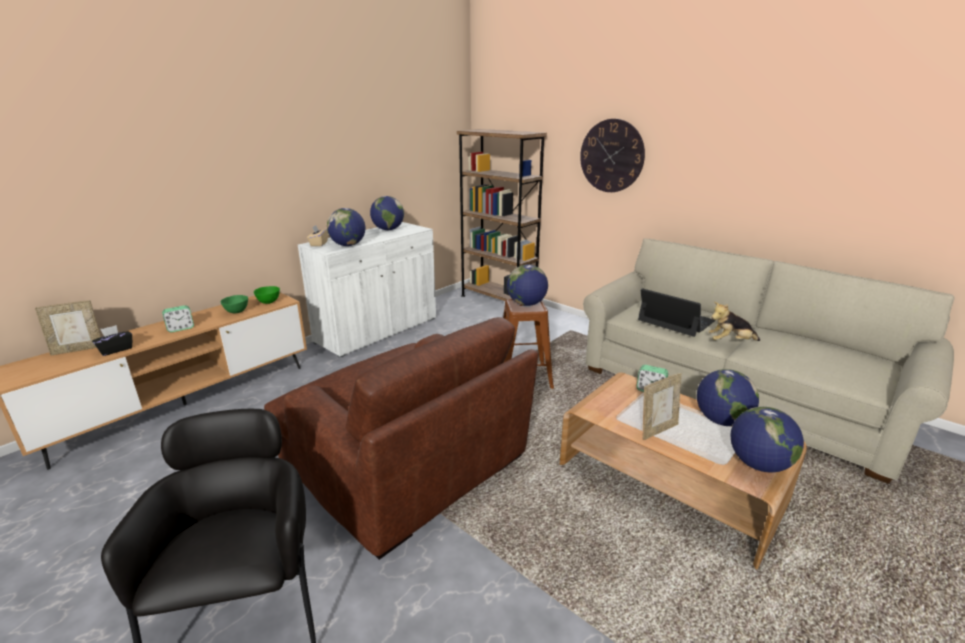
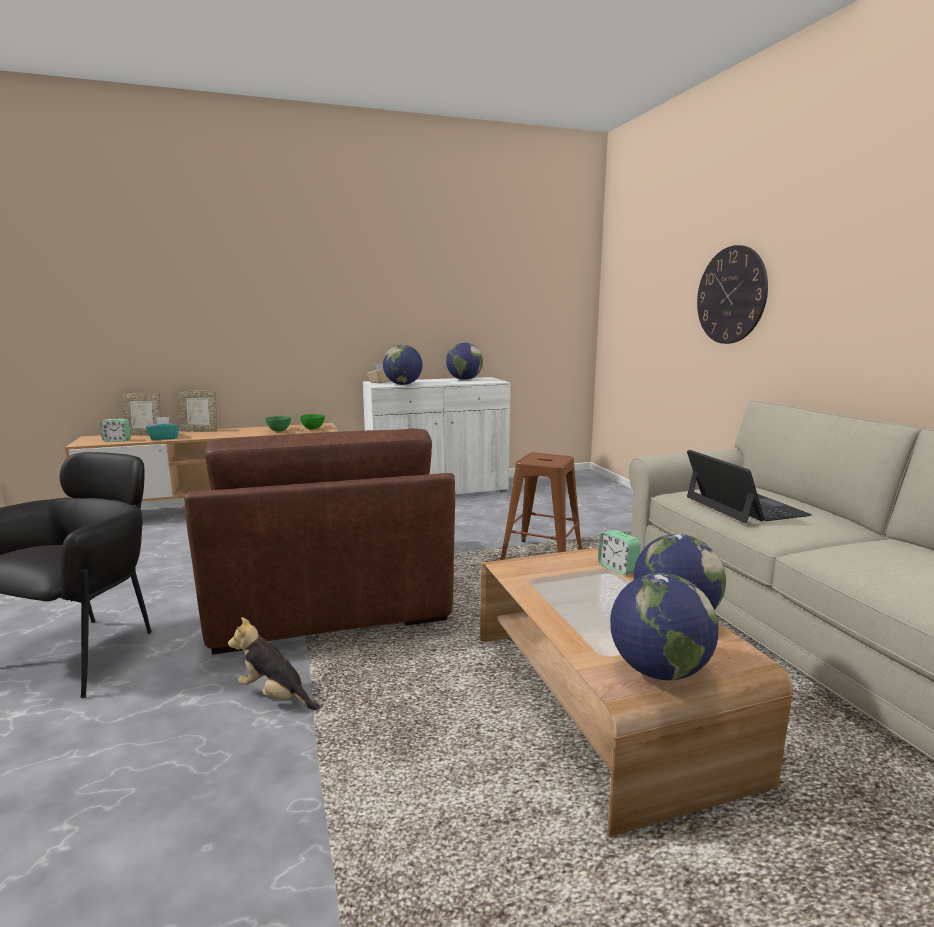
camera: 30 degrees right, 10 degrees down
black tissue box [92,325,132,356] -> turquoise tissue box [146,417,180,440]
alarm clock [162,305,194,332] -> alarm clock moved to [100,419,131,442]
brown bookcase [457,129,547,301] -> none
globe [507,264,548,306] -> none
picture frame [643,373,682,440] -> picture frame moved to [178,391,218,432]
plush toy [708,302,760,341] -> plush toy moved to [228,617,321,710]

